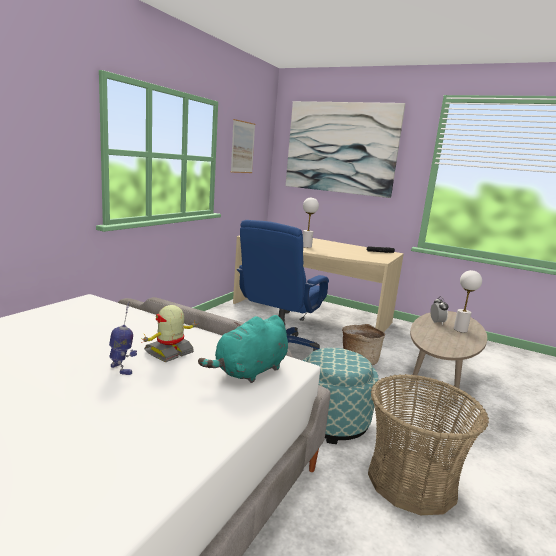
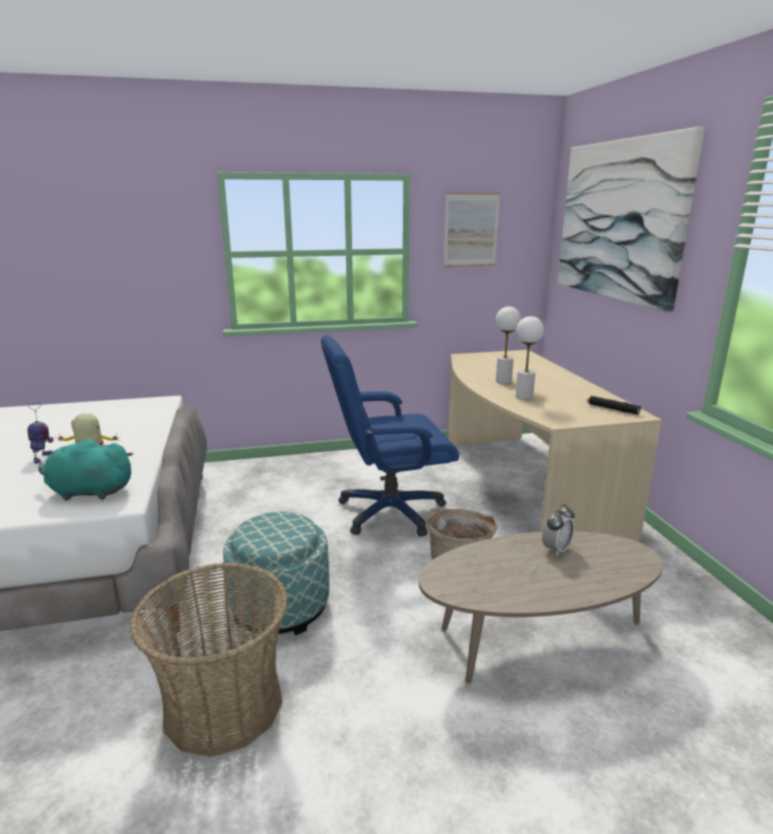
camera: 50 degrees right, 5 degrees up
white table lamp [454,270,482,333] -> white table lamp moved to [516,316,544,400]

